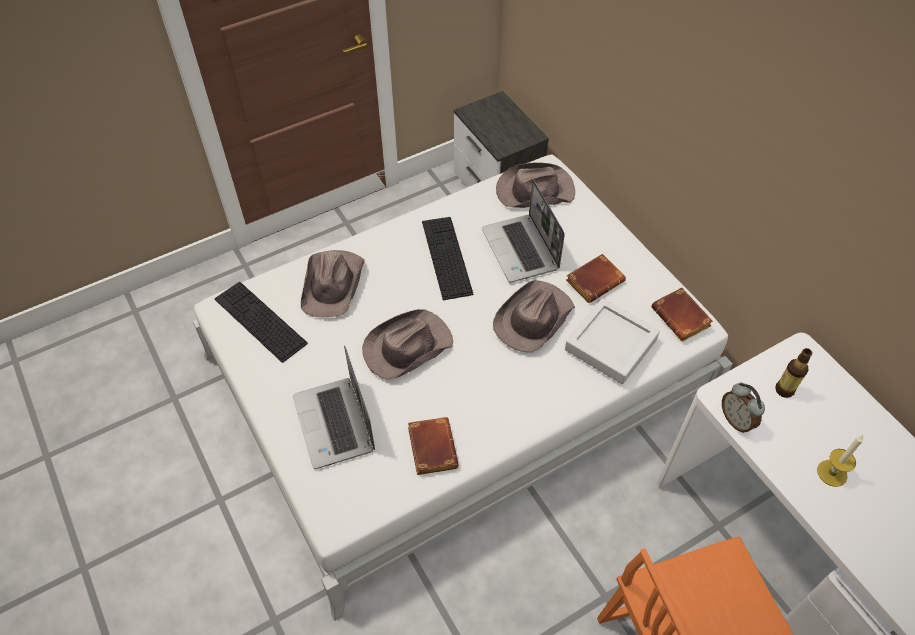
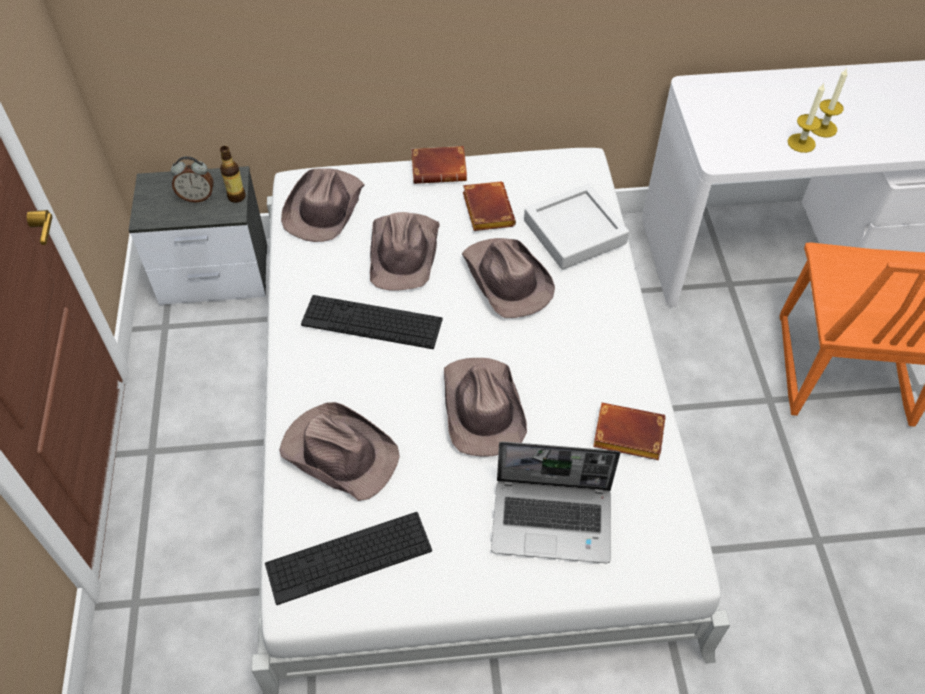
camera: 65 degrees left, 0 degrees up
laptop [482,179,565,283] -> brown hat [370,212,440,291]
brown book [651,288,713,341] -> brown book moved to [411,146,467,184]
alarm clock [722,383,765,433] -> alarm clock moved to [171,156,214,202]
bottle [775,348,813,398] -> bottle moved to [220,146,246,203]
none -> candle [788,83,825,153]

